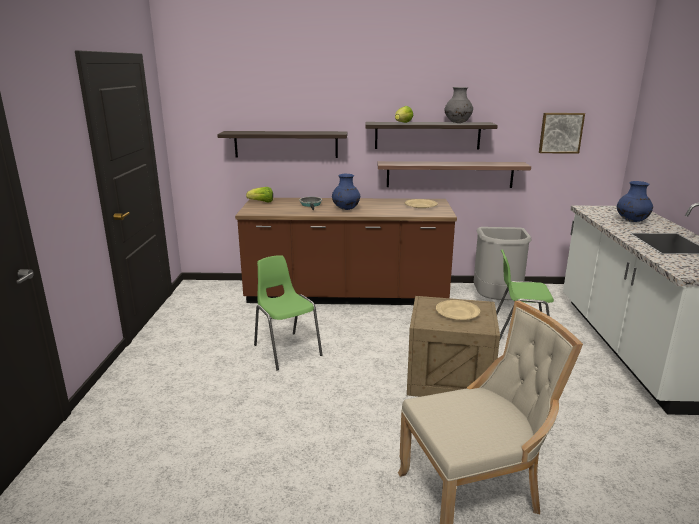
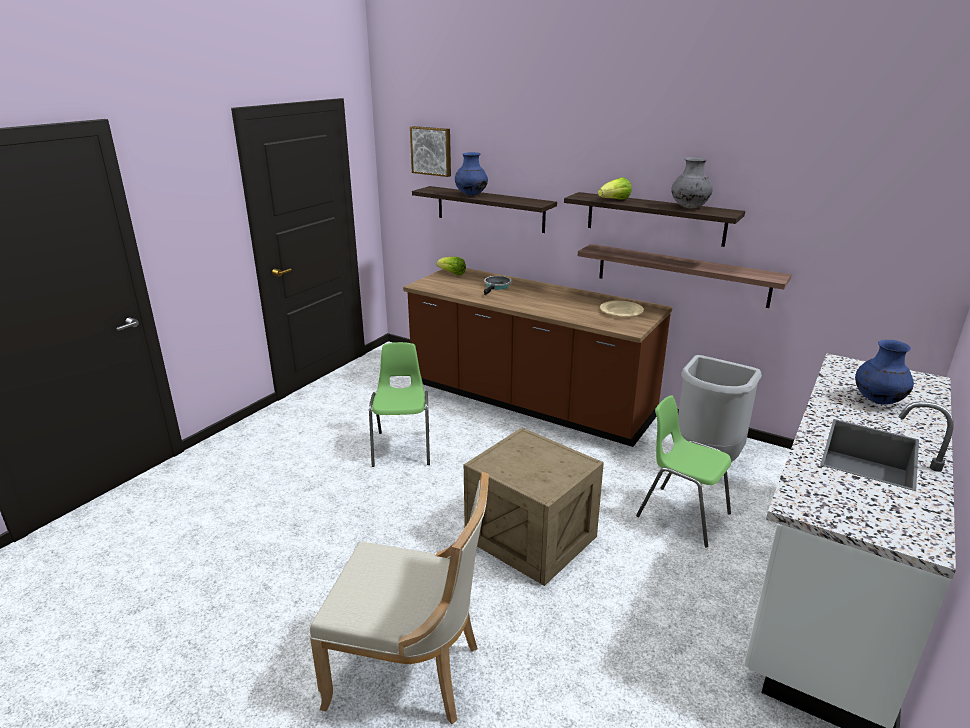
camera: 30 degrees right, 5 degrees up
blue vase [332,174,360,210] -> blue vase moved to [455,152,488,196]
beige plate [436,300,480,320] -> none
picture [539,113,585,153] -> picture moved to [410,126,451,177]

